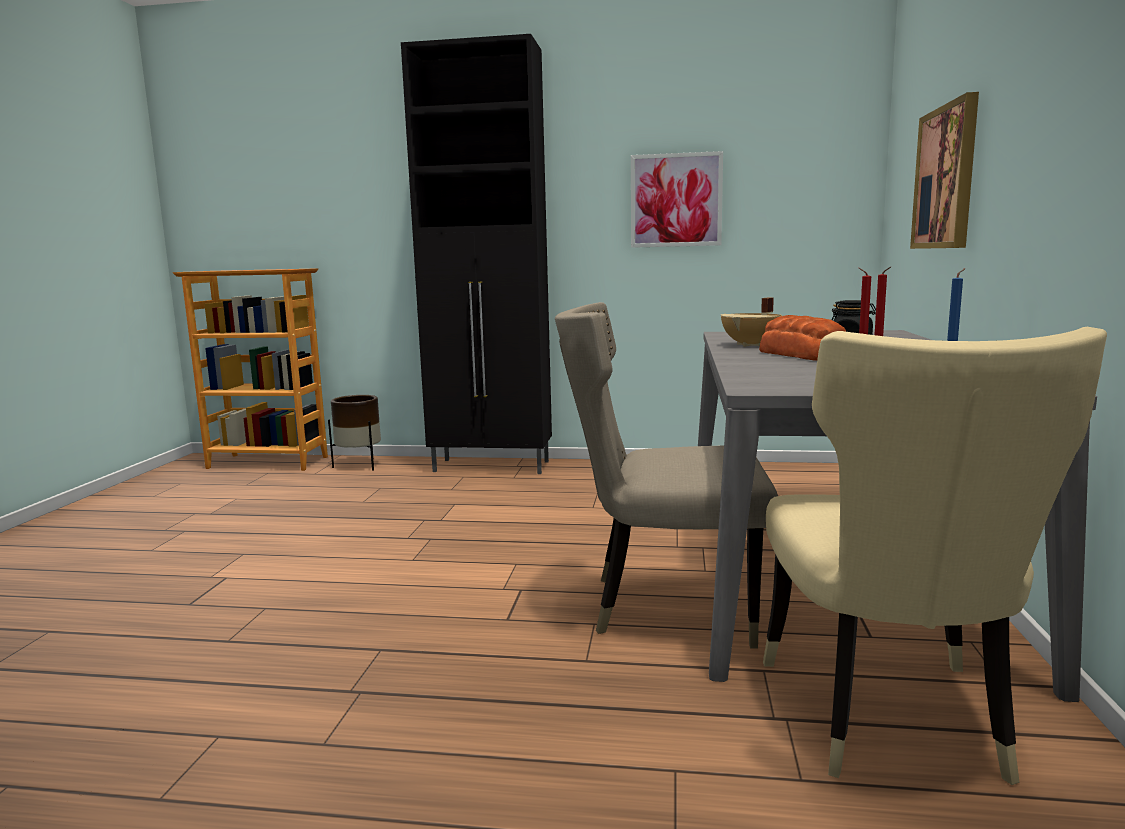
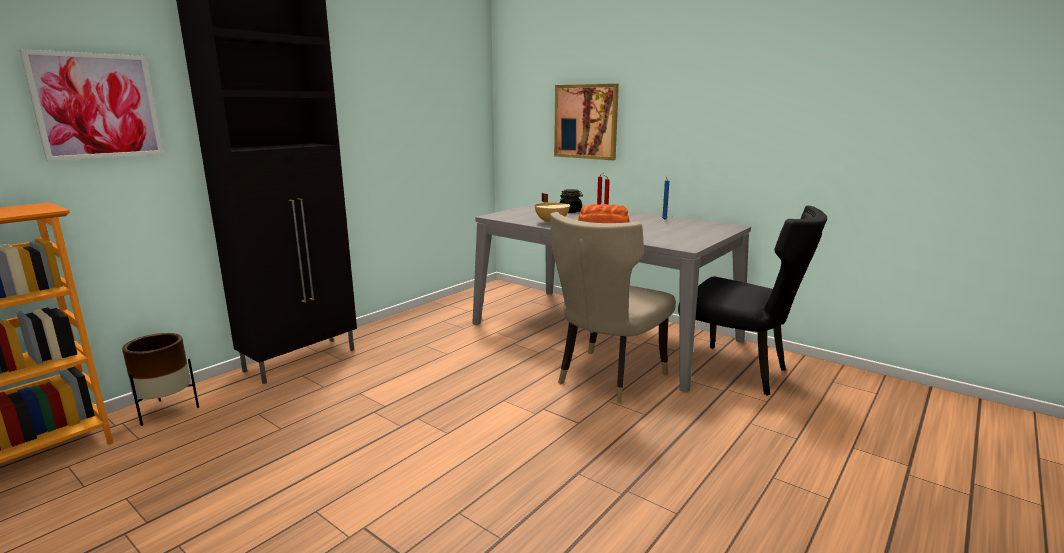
camera: 60 degrees left, 5 degrees up
picture [631,151,723,248] -> picture moved to [19,49,164,161]
beige chair [763,327,1107,785] -> black chair [678,205,827,396]

